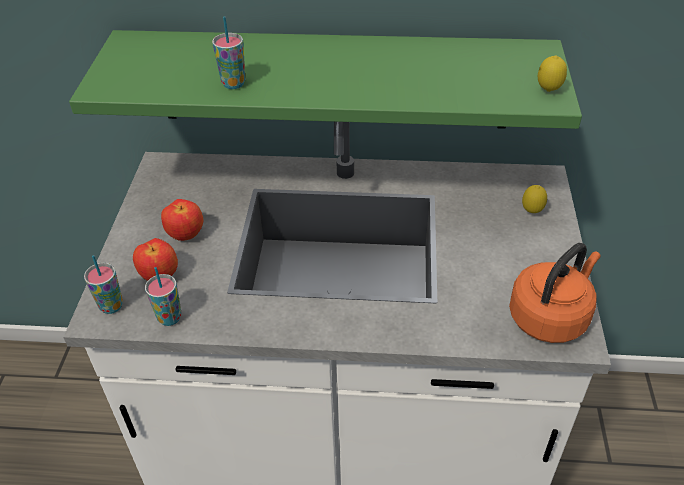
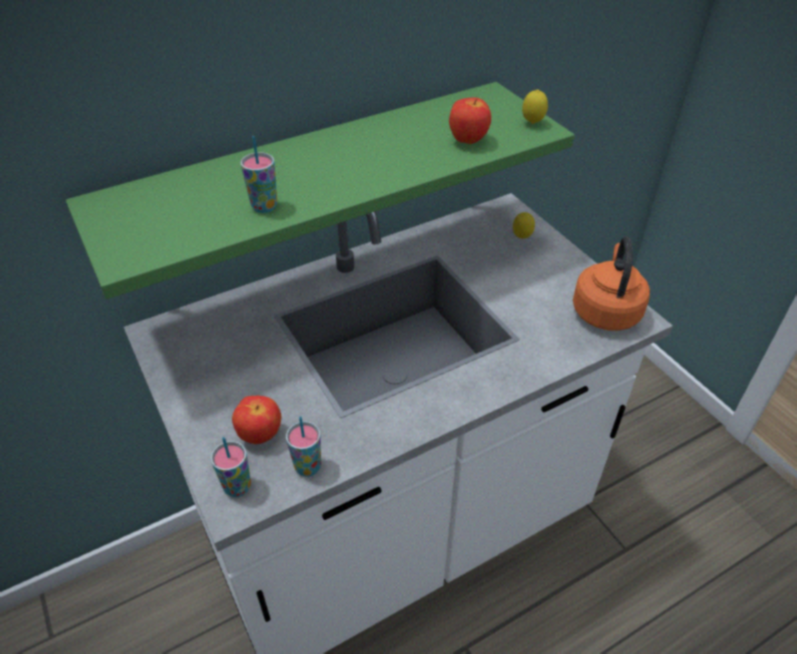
camera: 35 degrees left, 0 degrees up
apple [161,199,203,241] -> apple moved to [449,98,491,144]

